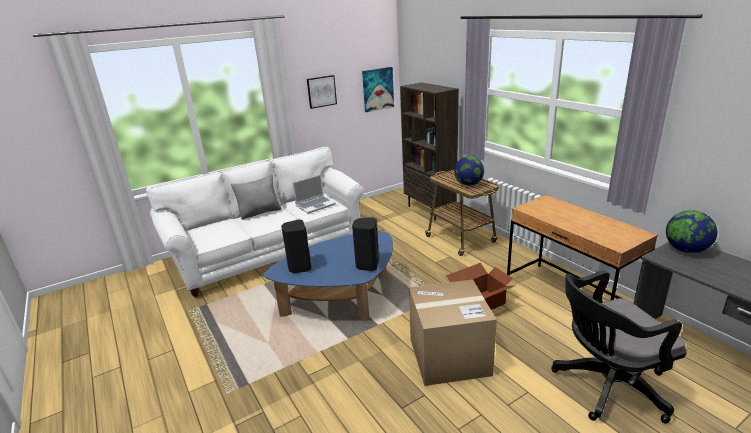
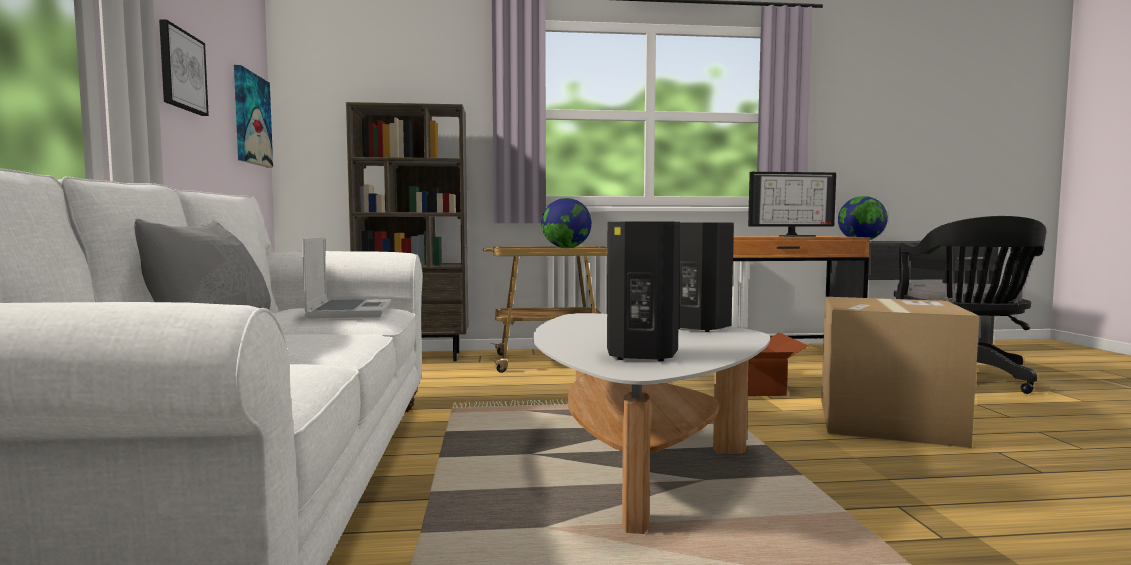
camera: 65 degrees left, 20 degrees down
blue coffee table [264,231,393,322] -> white coffee table [533,313,770,534]
none -> monitor [748,172,836,237]

